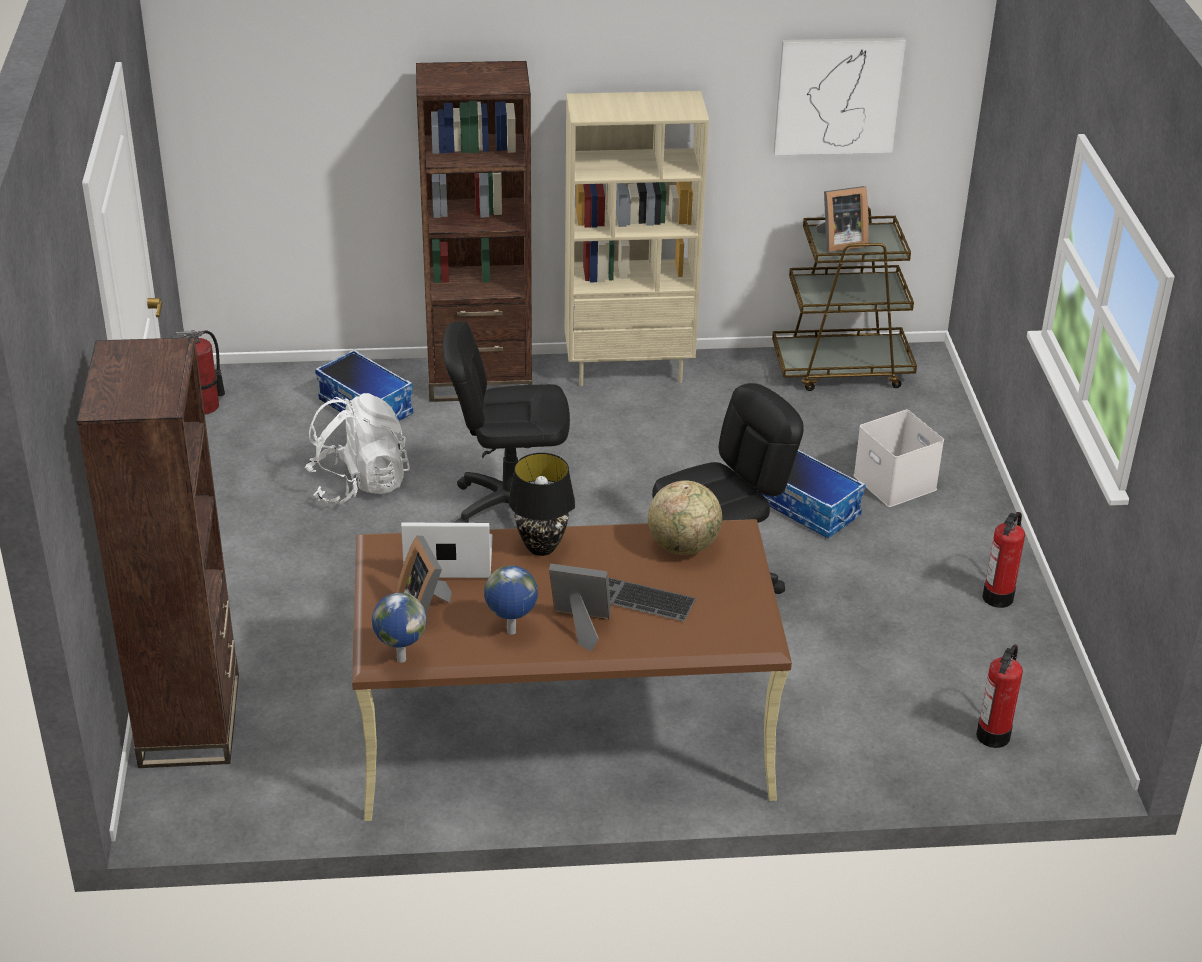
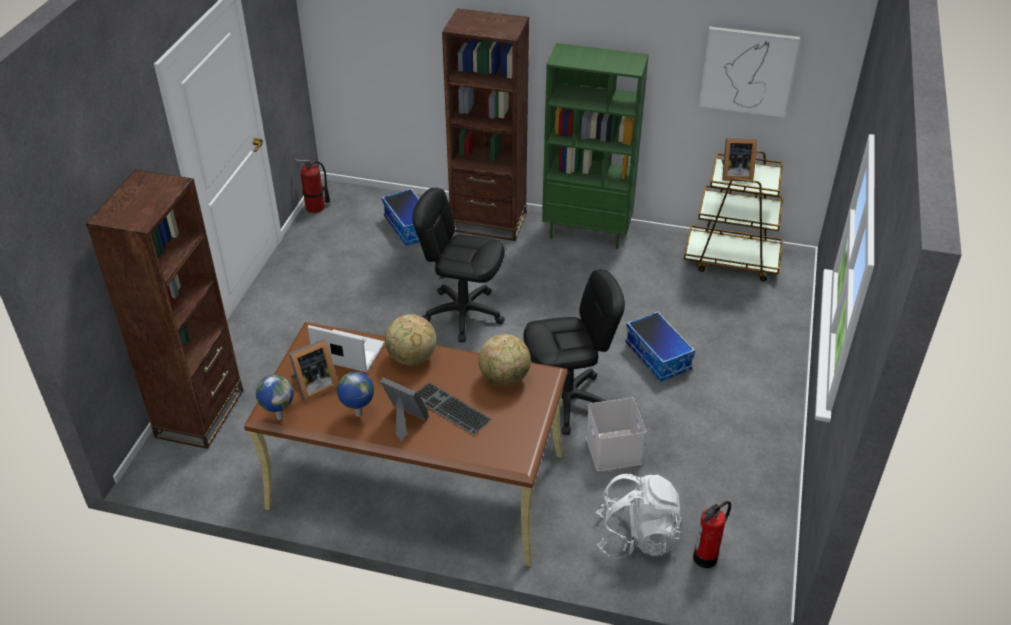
camera: 20 degrees right, 5 degrees up
white backpack [304,393,410,504] -> white backpack moved to [596,474,682,559]
picture frame [396,536,452,614] -> picture frame turned 120 degrees counterclockwise [289,339,338,402]
black table lamp [508,453,575,556] -> globe [385,314,436,365]
beige bookcase [565,91,709,386] -> green bookcase [542,43,649,249]
white storage box [853,410,944,507] -> white storage box moved to [586,398,647,471]
fire extinguisher [983,512,1025,608] -> none

